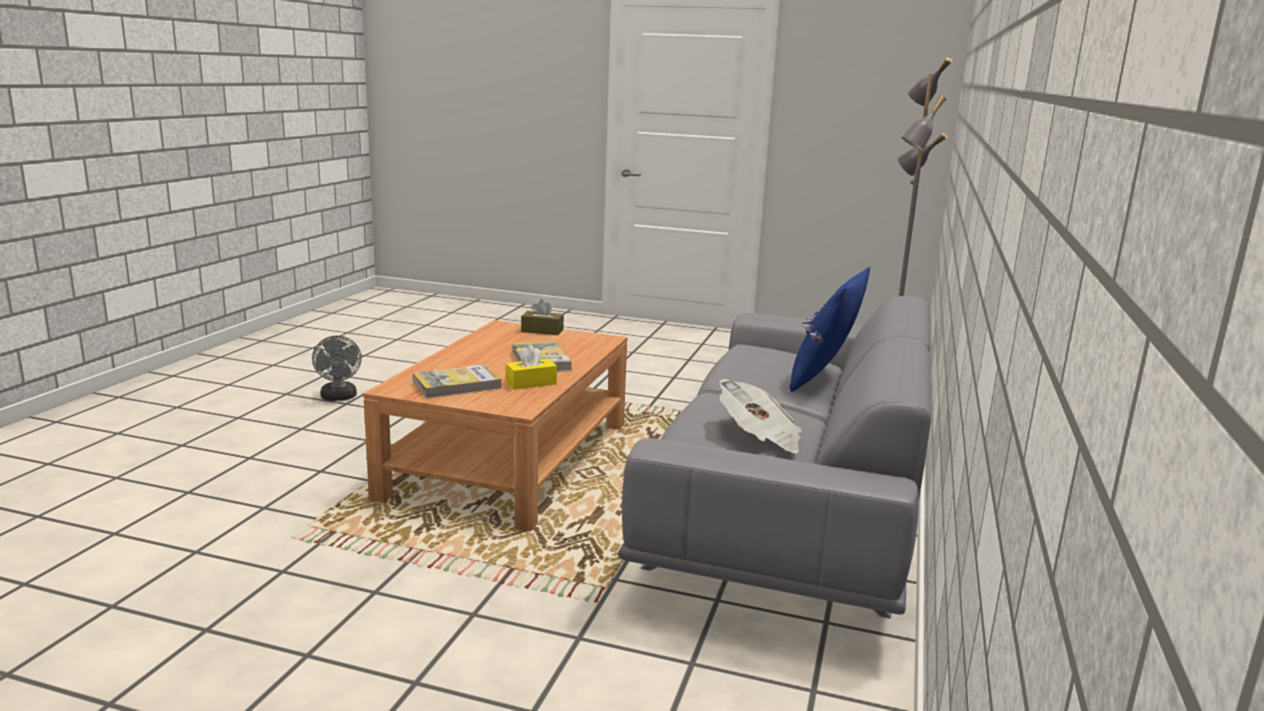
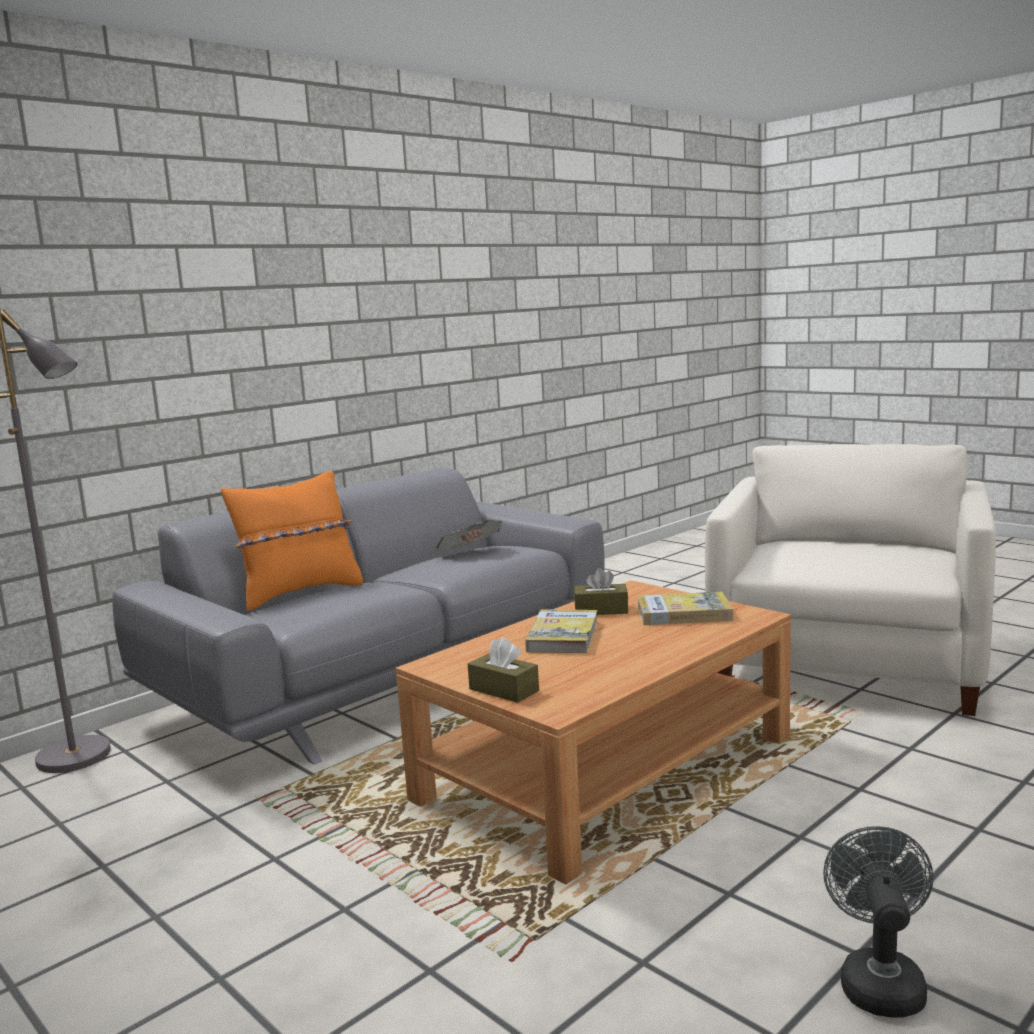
camera: 150 degrees left, 5 degrees down
yellow tissue box [505,345,557,390] -> brown tissue box [574,568,629,615]
blue pillow [789,267,870,392] -> orange pillow [221,471,363,611]
none -> white armchair [705,444,996,716]

